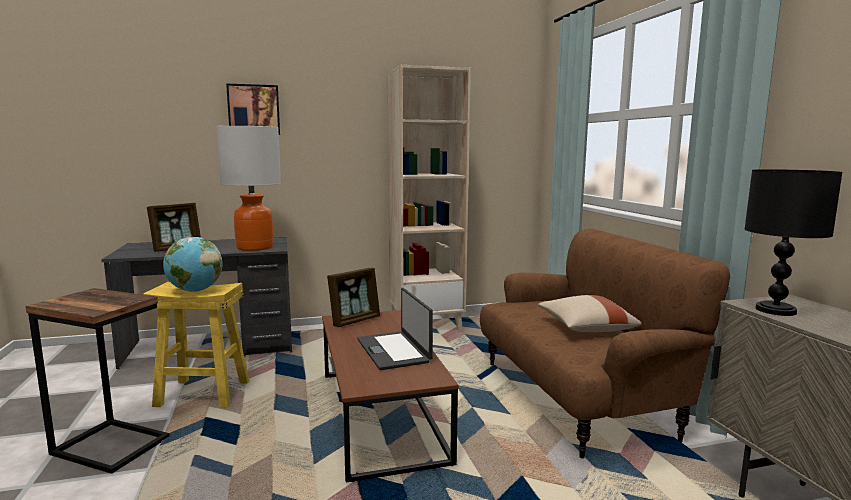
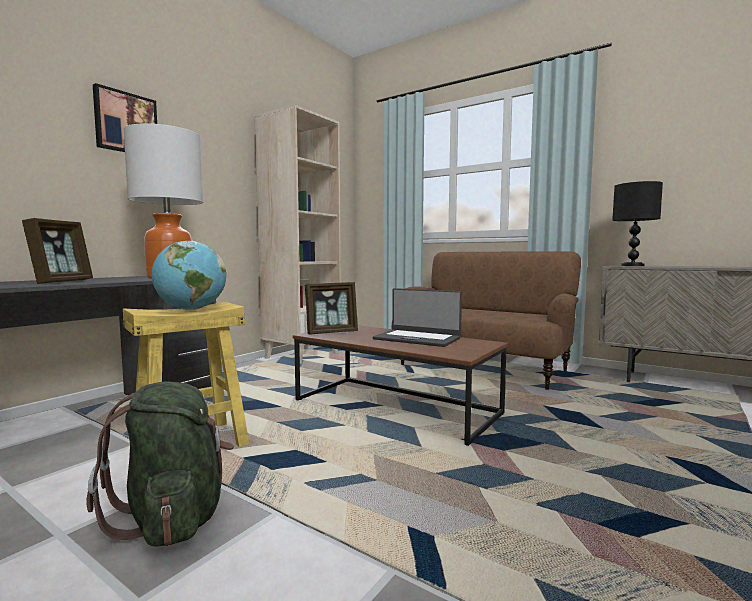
camera: 40 degrees left, 5 degrees down
side table [26,288,170,474] -> green backpack [86,381,234,547]
picture frame [327,268,380,327] -> picture frame turned 60 degrees clockwise [305,282,358,334]
beige pillow [538,295,642,332] -> none

